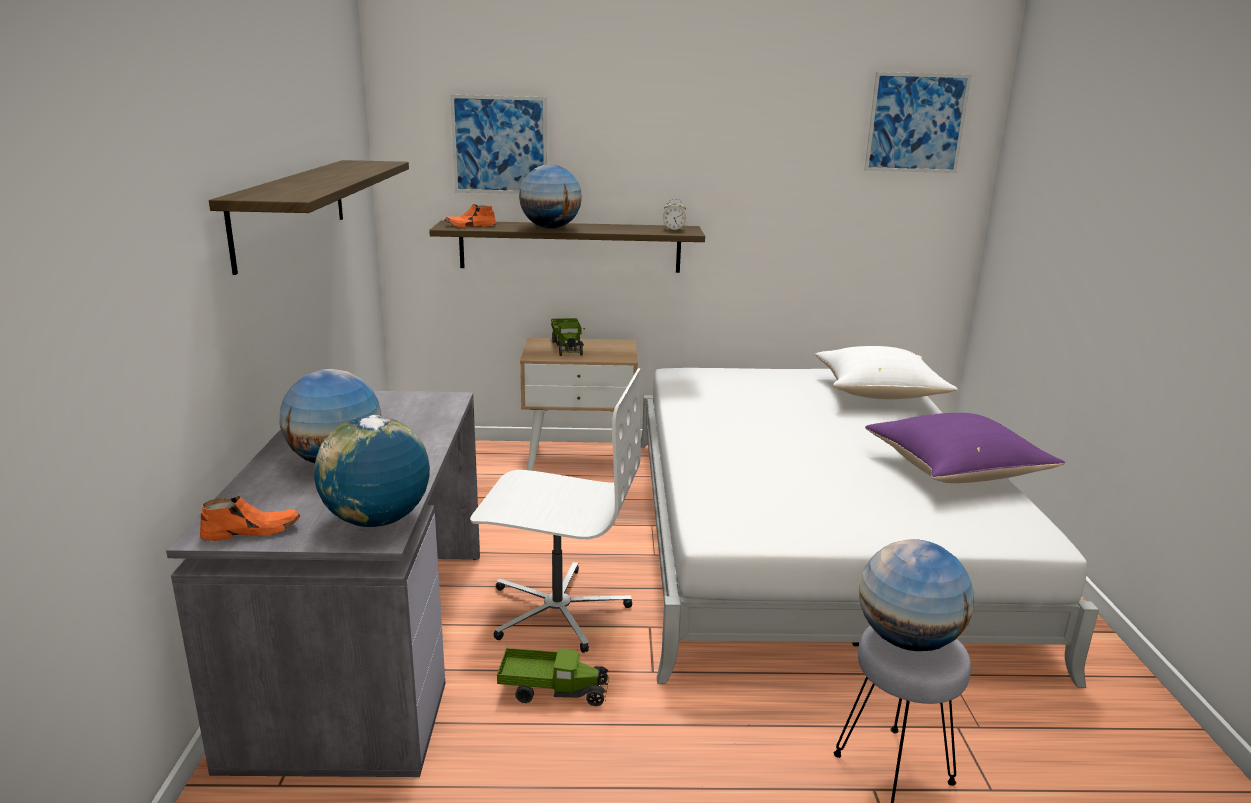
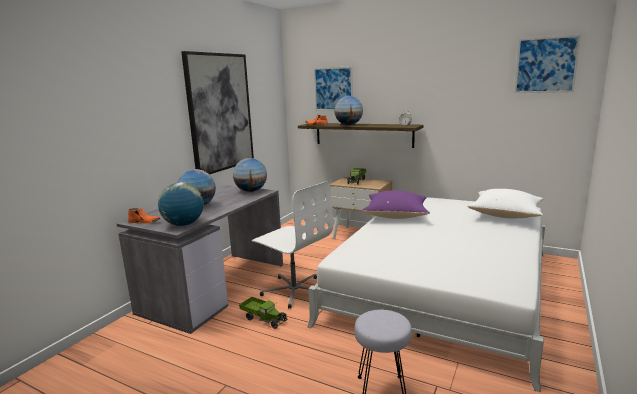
camera: 30 degrees right, 5 degrees down
shelf [209,160,409,275] -> picture [181,51,254,174]
globe [859,539,974,651] -> globe moved to [233,158,267,192]
purple pillow [865,413,1065,483] -> purple pillow moved to [362,190,430,219]

